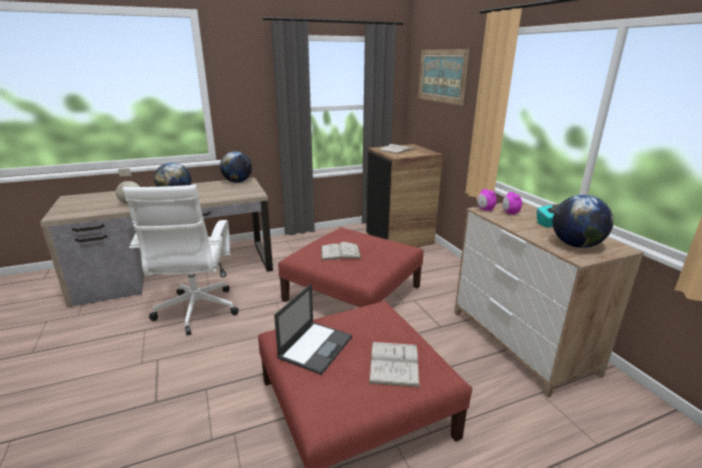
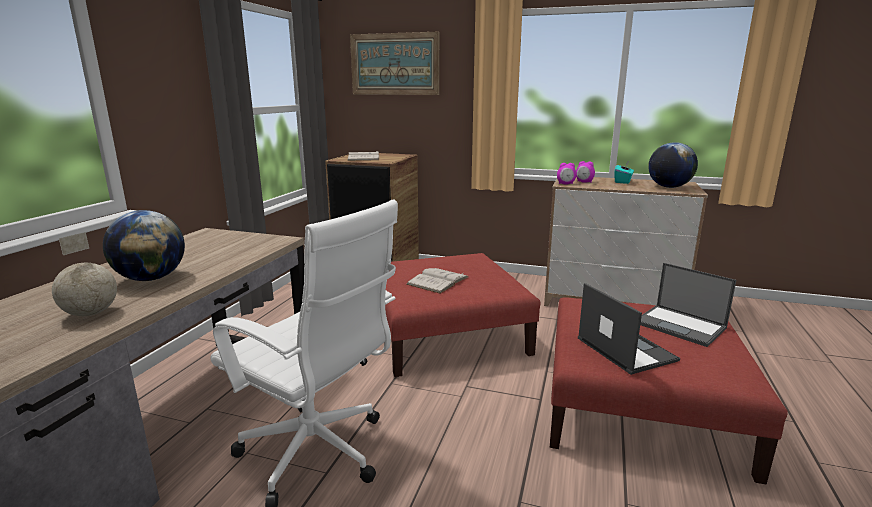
camera: 50 degrees left, 5 degrees down
globe [220,151,252,183] -> none
white book [369,342,420,388] -> laptop [640,263,736,347]

